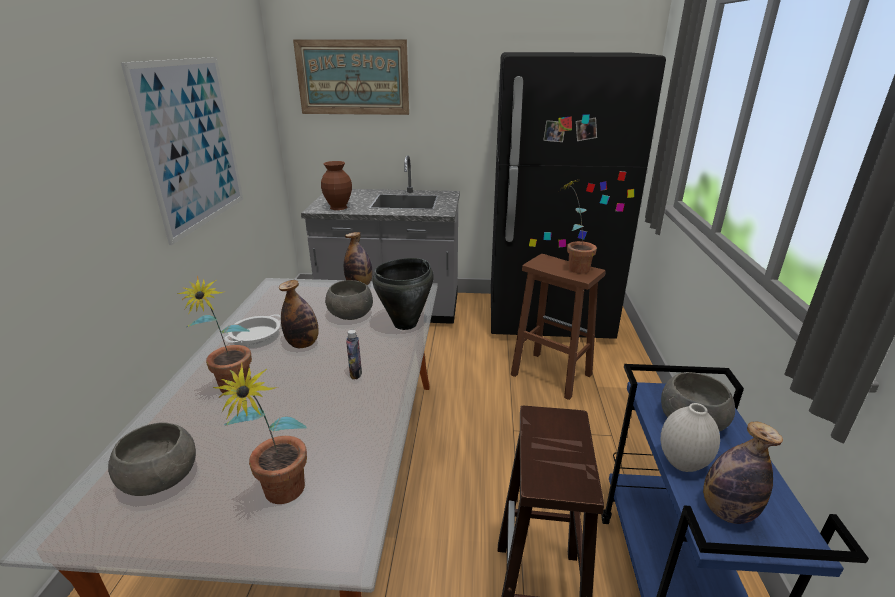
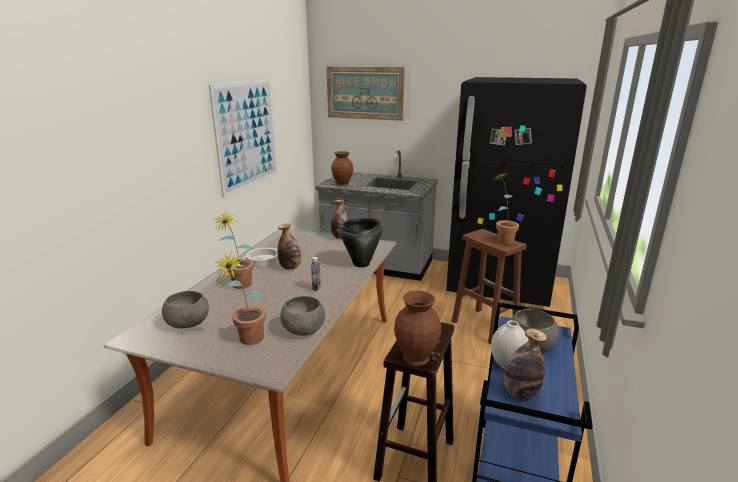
camera: 15 degrees right, 5 degrees down
grey bowl [325,280,373,320] -> grey bowl moved to [280,296,325,336]
none -> brown vase [394,290,442,366]

